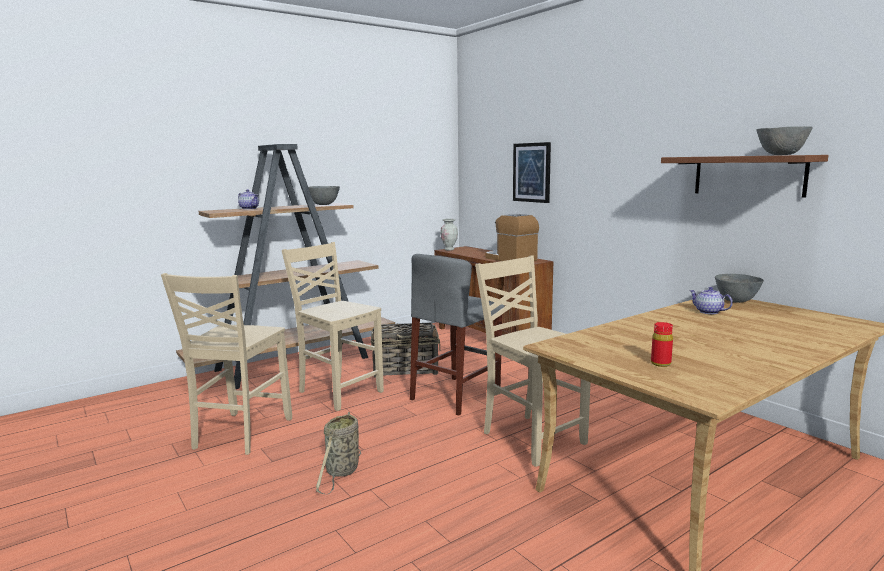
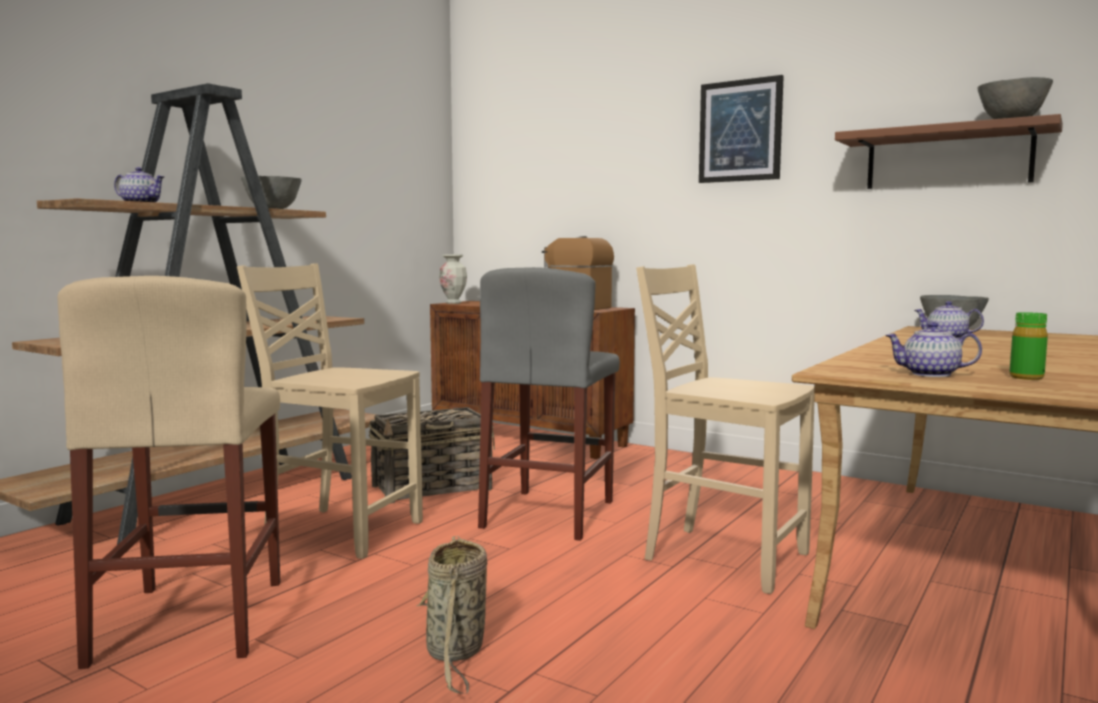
camera: 20 degrees left, 5 degrees down
beige chair [161,273,292,455] -> beige stool [58,276,280,669]
picture [513,142,551,203] -> picture moved to [699,75,784,183]
red bottle [651,322,673,367] -> green bottle [1009,312,1048,380]
none -> teapot [885,322,982,377]

